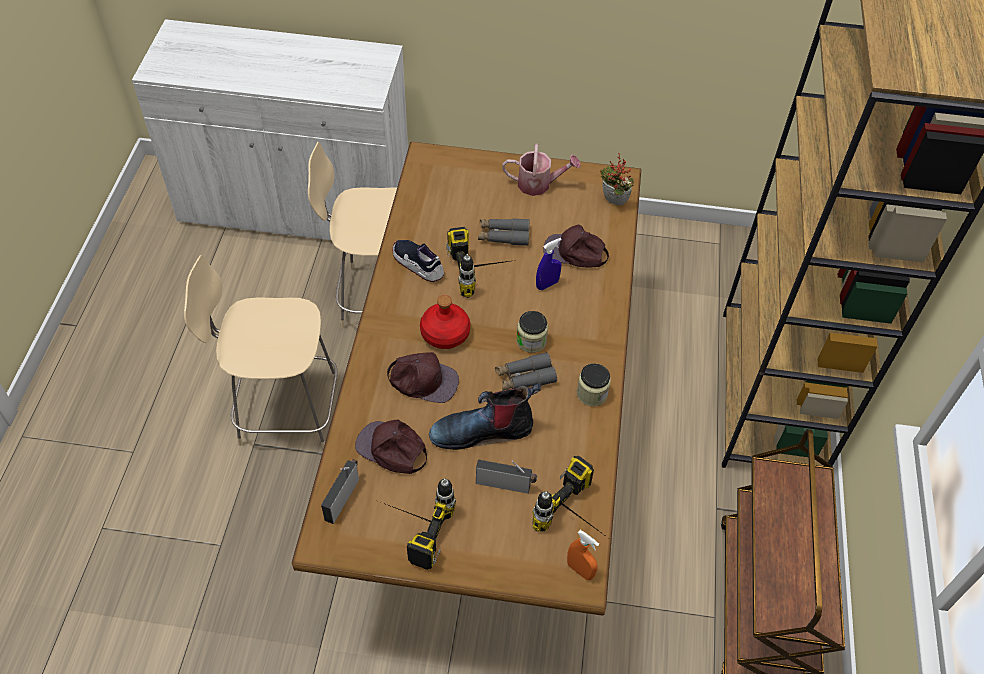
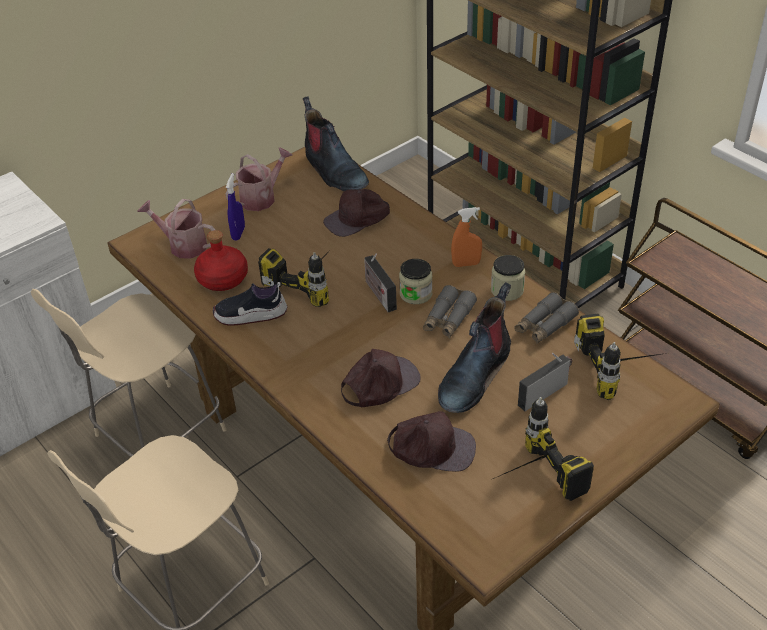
camera: 45 degrees left, 10 degrees down
radio [321,459,359,524] -> radio moved to [364,254,397,312]
brown cap [355,419,427,474] -> brown cap turned 150 degrees counterclockwise [387,411,476,472]
red bottle [420,295,470,349] -> red bottle moved to [194,230,248,291]
grey binoculars [478,218,530,246] -> grey binoculars moved to [514,292,579,344]
blue spray bottle [536,238,562,290] -> blue spray bottle moved to [226,173,245,241]
orange spray bottle [567,530,599,580] -> orange spray bottle moved to [451,207,482,267]
potted plant [600,153,634,206] -> boot [303,96,369,191]
none -> watering can [137,199,215,259]

